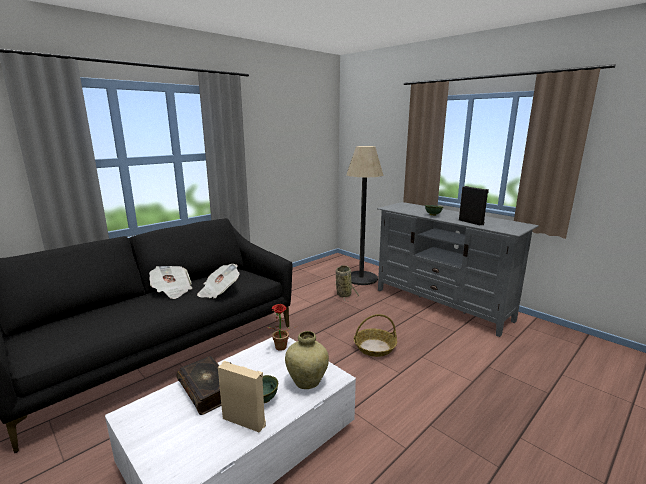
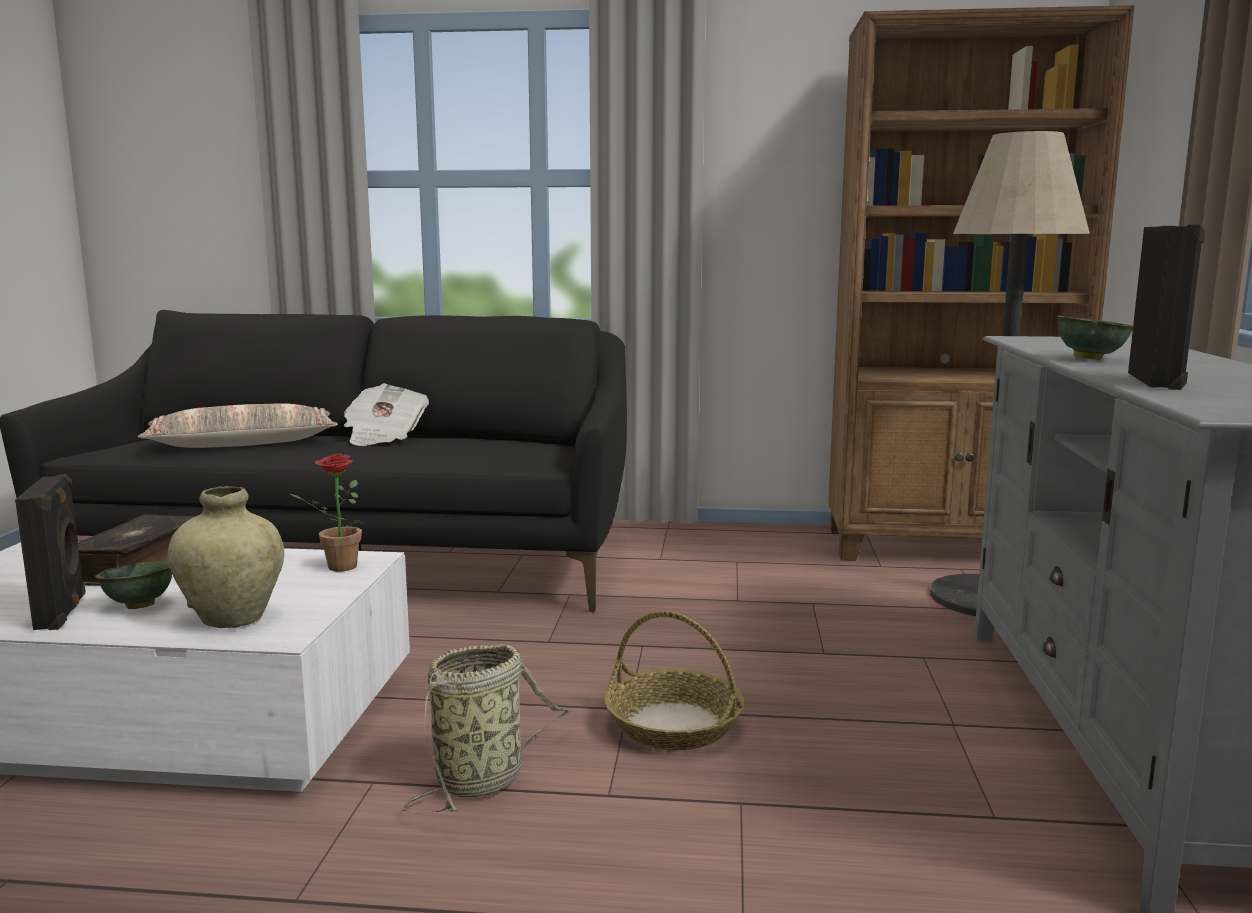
camera: 50 degrees right, 5 degrees down
newspaper [197,264,239,298] -> none
beige speaker [218,361,266,433] -> black speaker [15,474,86,630]
basket [335,265,360,301] -> basket moved to [402,644,571,814]
none -> pillow [138,403,338,448]
none -> brown bookcase [828,5,1135,561]

